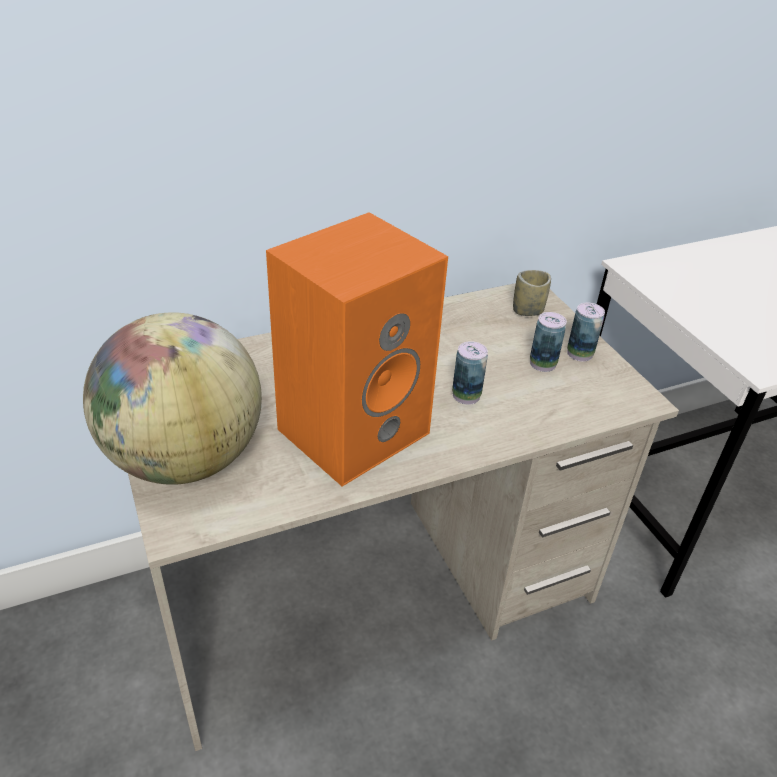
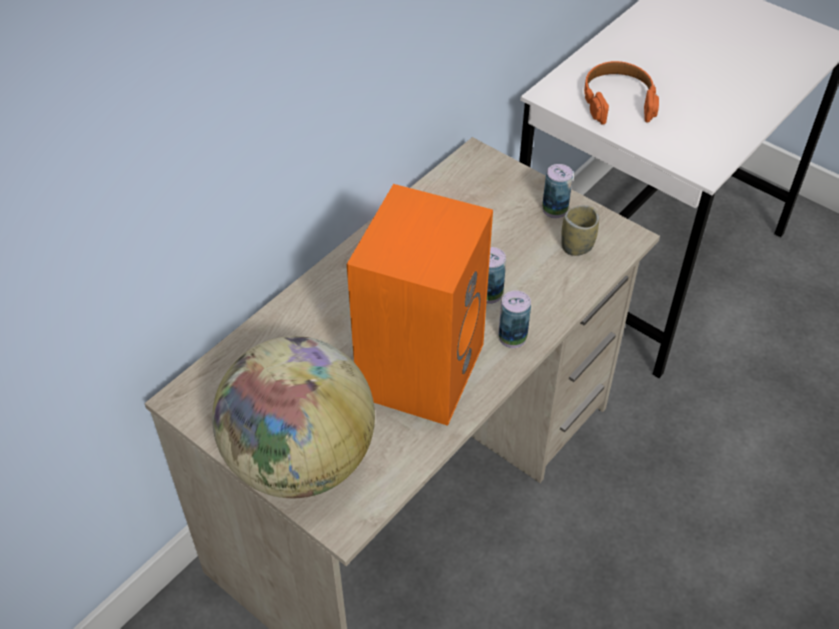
camera: 25 degrees left, 10 degrees up
cup [513,270,551,316] -> cup moved to [561,205,599,256]
can [530,312,567,372] -> can moved to [498,290,531,348]
none -> orange headphones [584,61,659,125]

